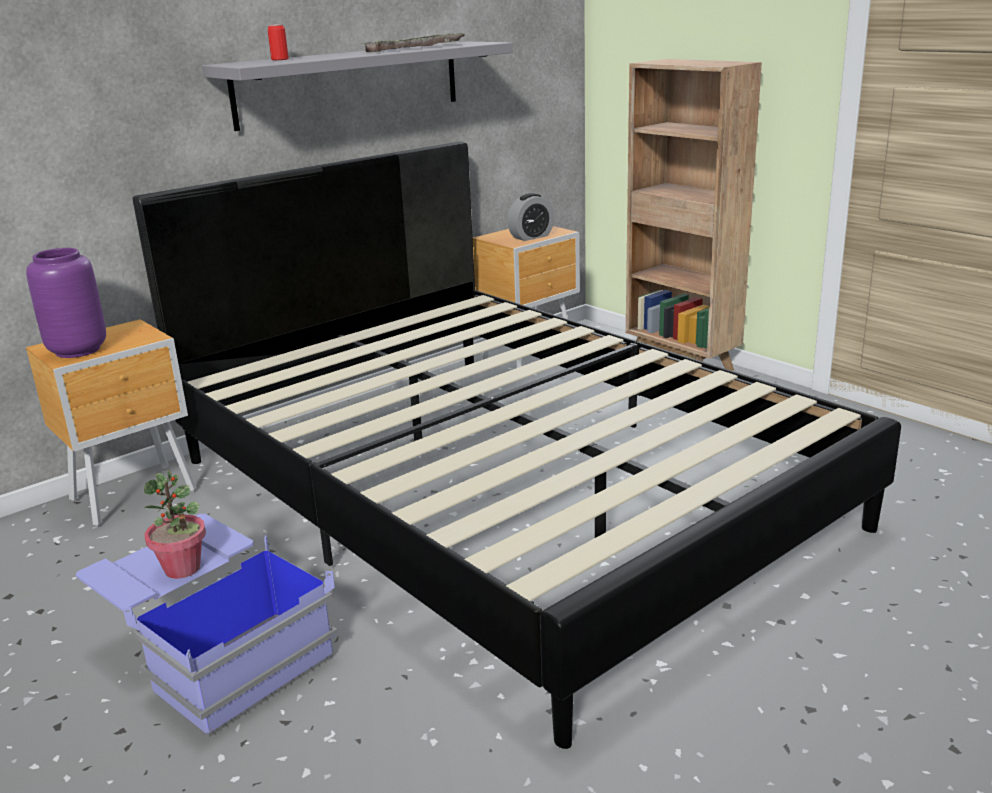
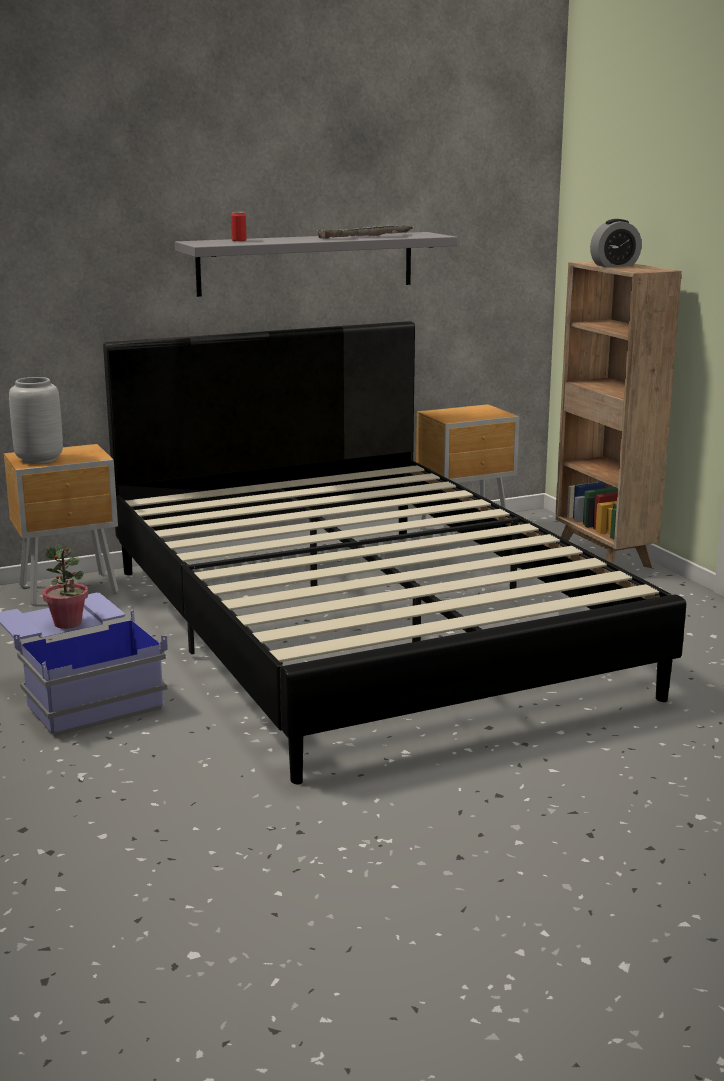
camera: 15 degrees right, 5 degrees down
purple vase [26,248,106,358] -> grey vase [9,377,63,464]
alarm clock [507,193,554,241] -> alarm clock moved to [590,219,642,267]

